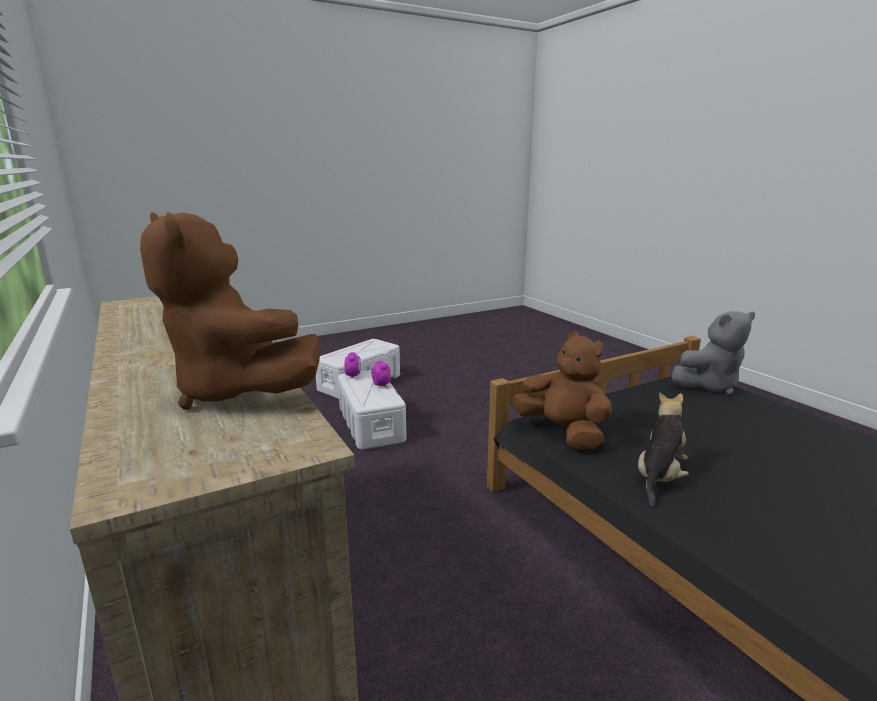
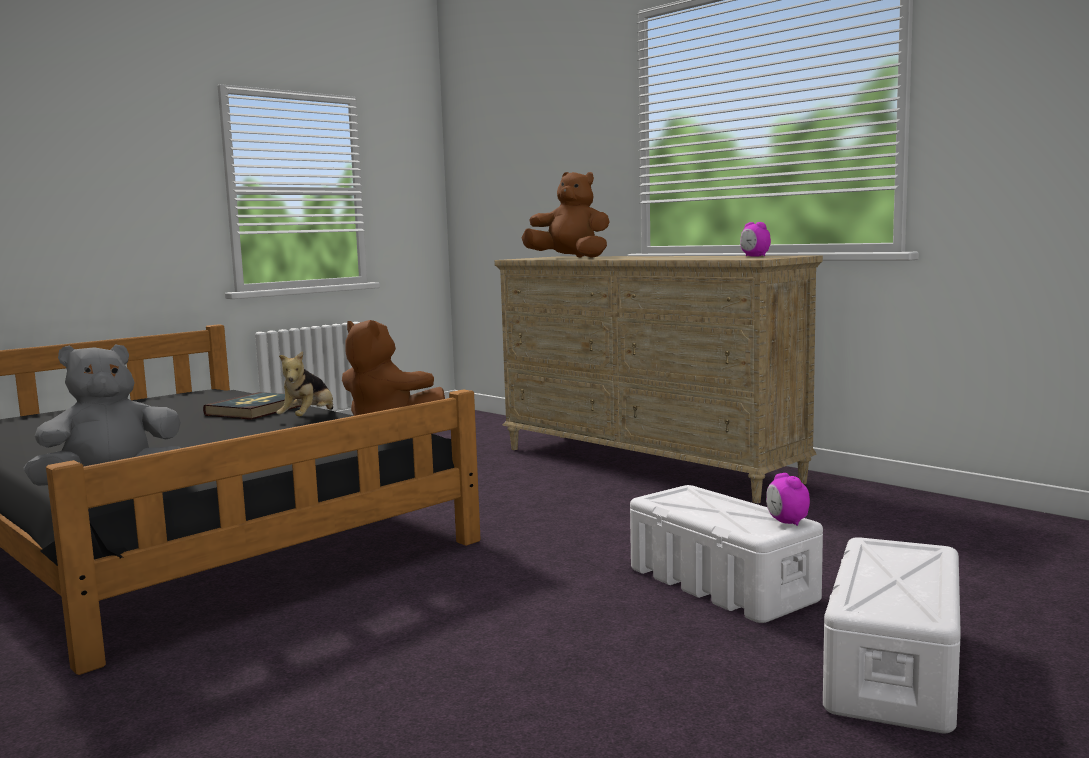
camera: 165 degrees right, 10 degrees down
alarm clock [372,361,391,387] -> alarm clock moved to [740,222,771,257]
none -> book [203,392,301,420]

